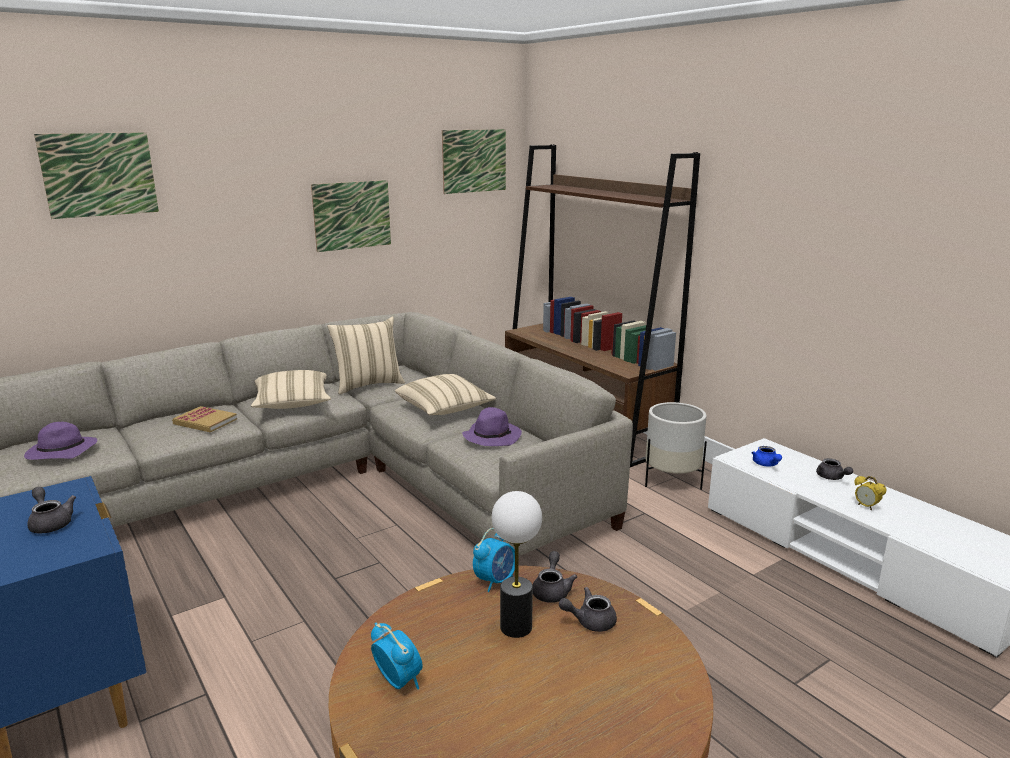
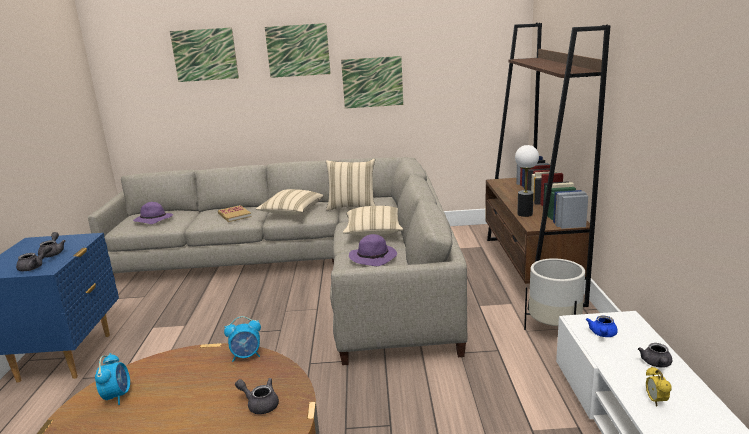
camera: 35 degrees right, 0 degrees up
picture [442,129,506,194] -> picture moved to [265,23,331,78]
table lamp [492,491,542,638] -> table lamp moved to [515,145,539,217]
grey teapot [533,551,577,603] -> grey teapot moved to [16,245,52,271]

